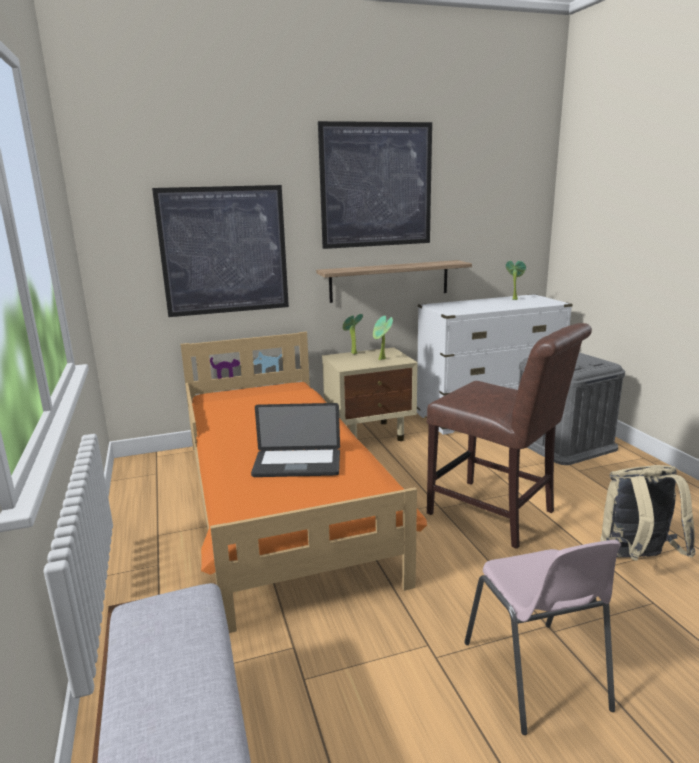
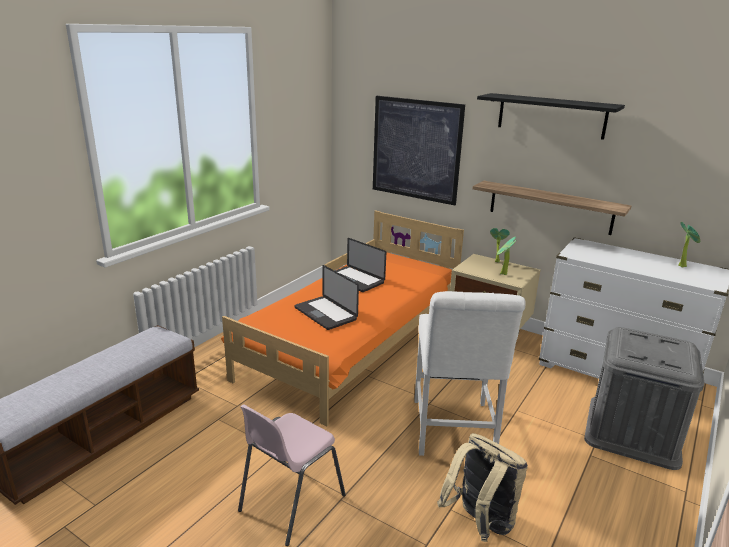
camera: 50 degrees right, 5 degrees up
picture [318,121,432,249] -> black shelf [477,93,625,140]
brown chair [427,323,592,549] -> white chair [414,291,526,456]
none -> laptop [335,238,386,292]

